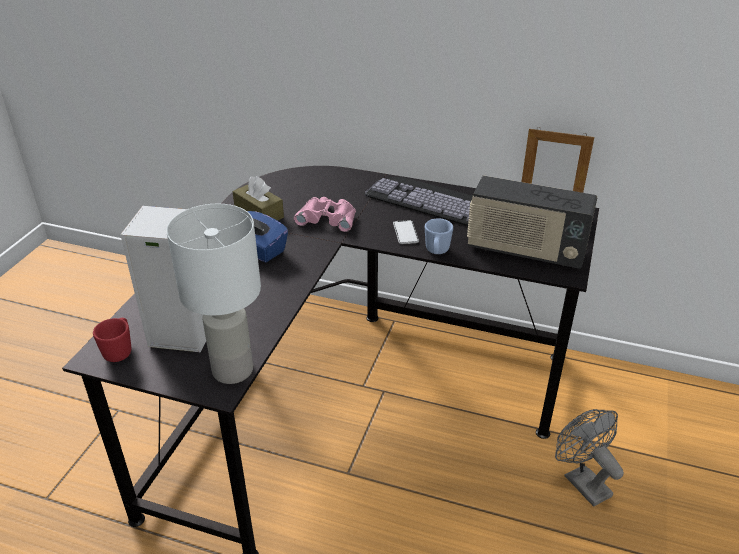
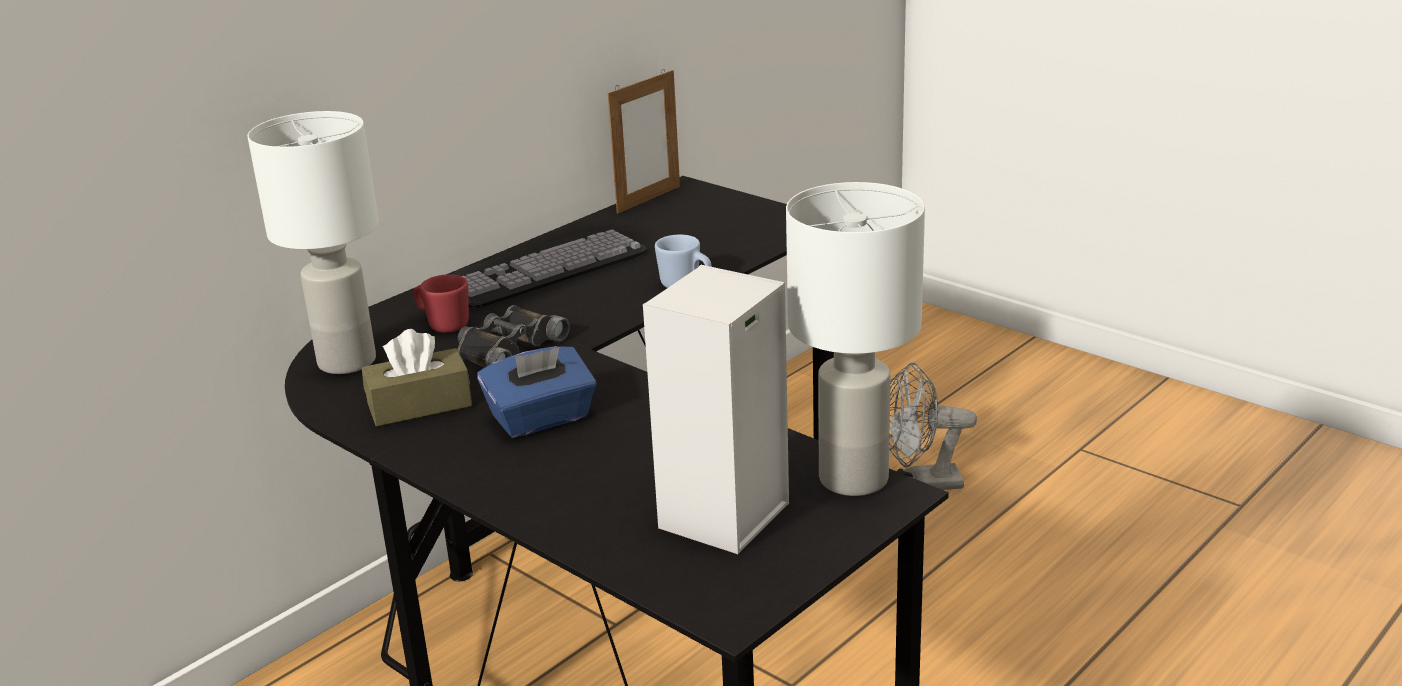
camera: 65 degrees left, 10 degrees down
red mug [93,318,131,362] -> red mug moved to [414,274,469,333]
pink binoculars [294,197,356,232] -> black binoculars [458,305,570,368]
phone [393,220,419,244] -> none
radio [467,175,597,269] -> none
none -> white table lamp [248,111,379,374]

